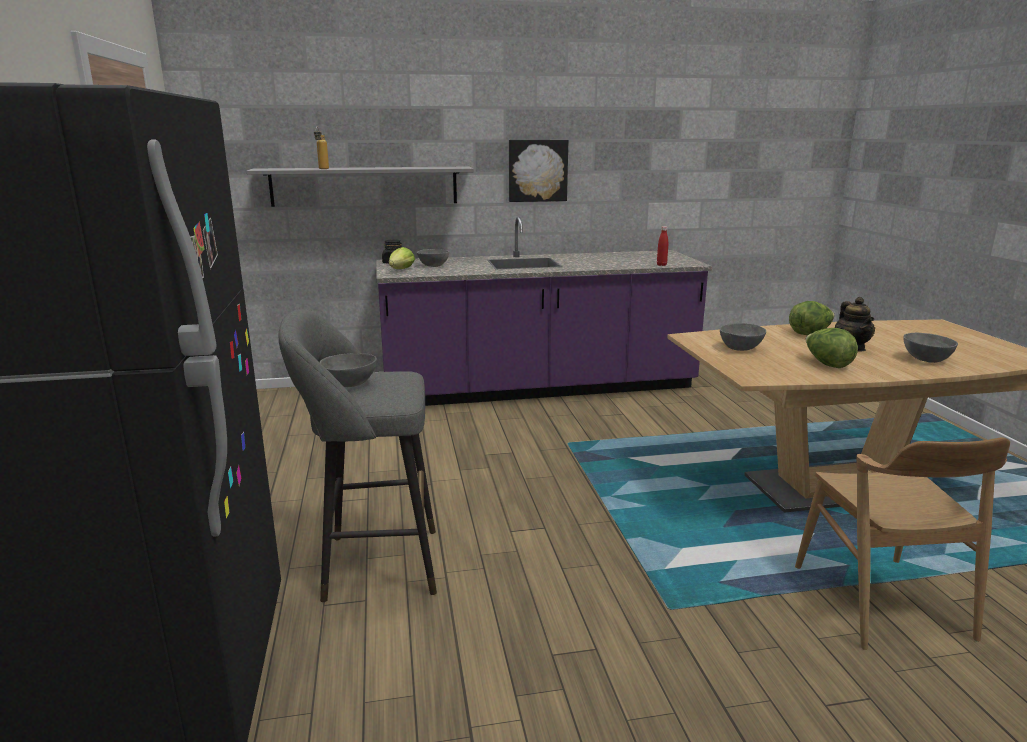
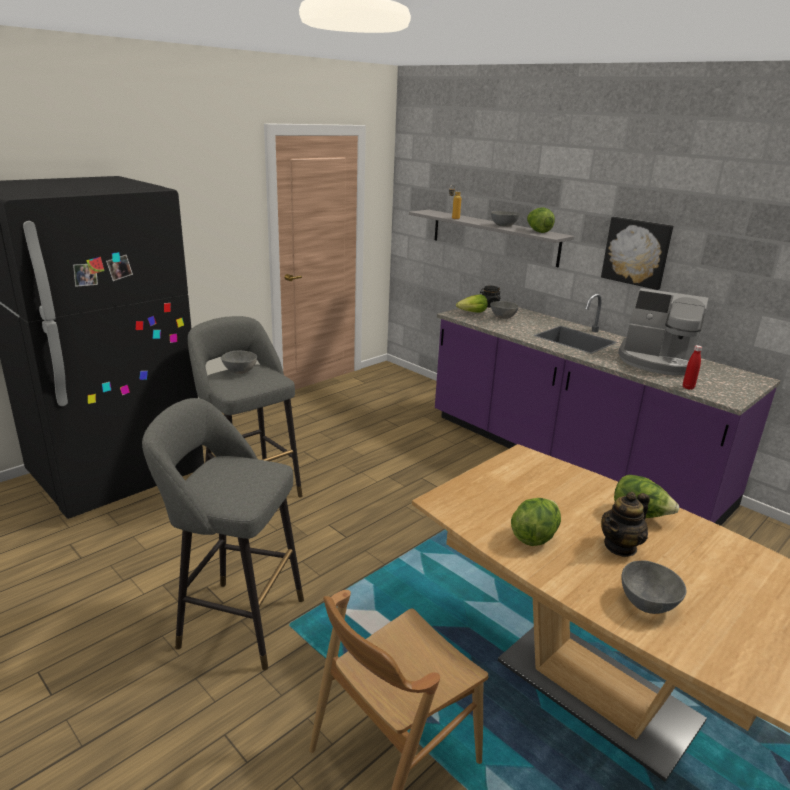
camera: 55 degrees right, 5 degrees up
grey bowl [720,323,766,351] -> grey bowl moved to [491,211,520,227]
none -> grey stool [142,398,304,670]
none -> lettuce [527,207,555,233]
none -> coffee machine [618,288,708,375]

